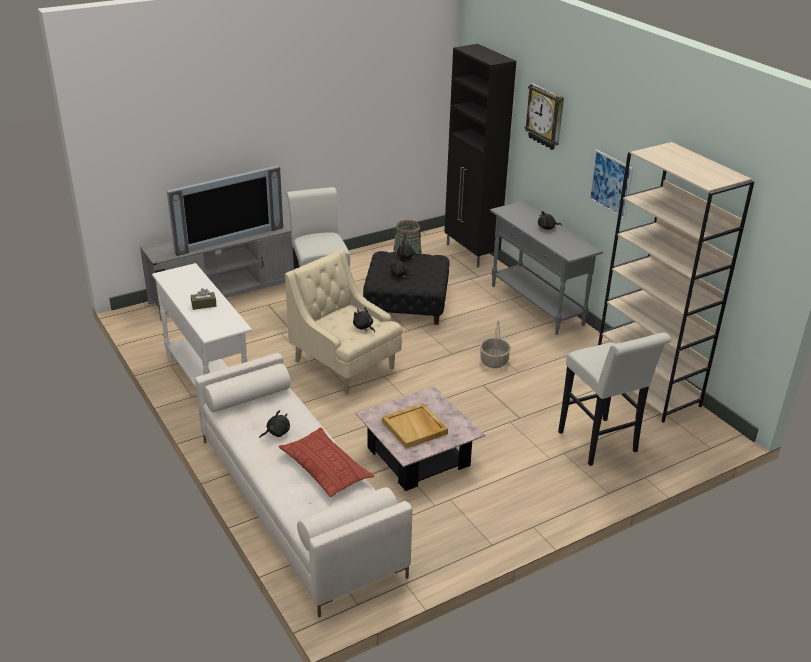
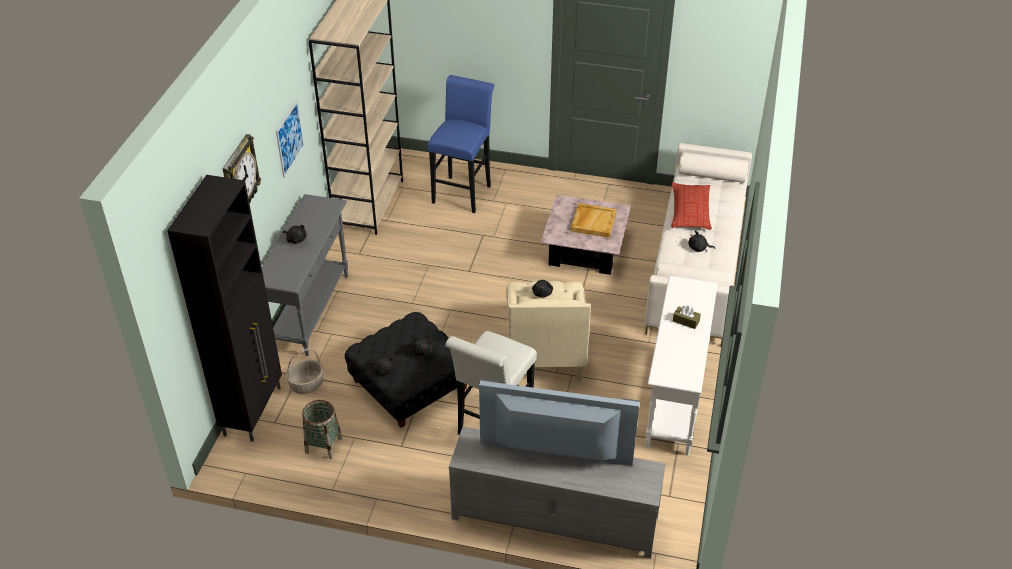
camera: 135 degrees left, 10 degrees up
basket [480,321,511,368] -> basket moved to [286,349,323,394]
white stool [558,332,671,466] -> blue stool [427,75,495,213]

